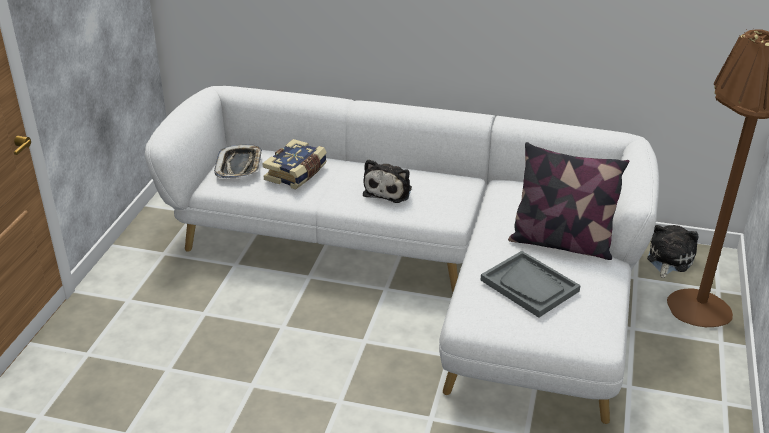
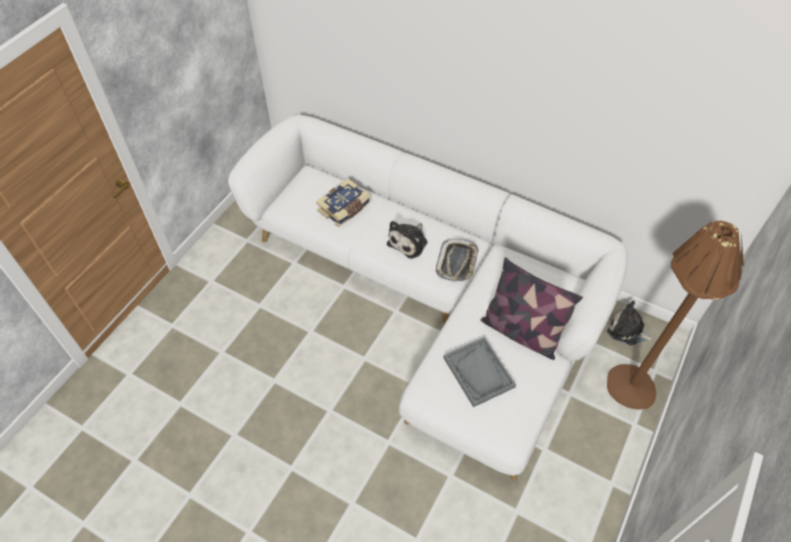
camera: 15 degrees right, 20 degrees up
tray [214,144,262,178] -> tray moved to [436,239,479,282]
plush toy [647,225,698,278] -> plush toy turned 105 degrees counterclockwise [607,300,655,345]

